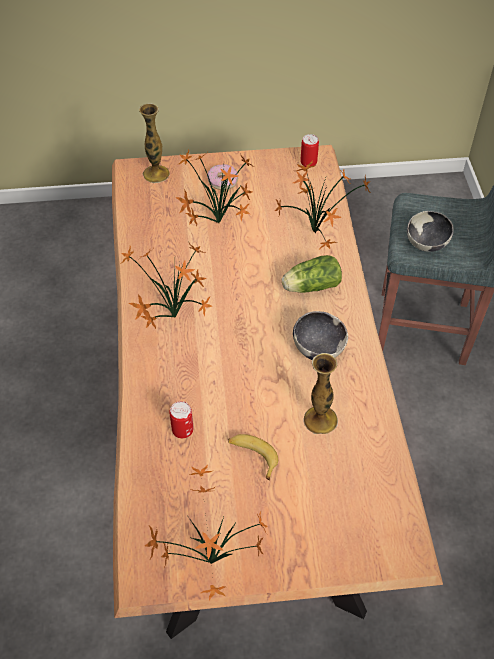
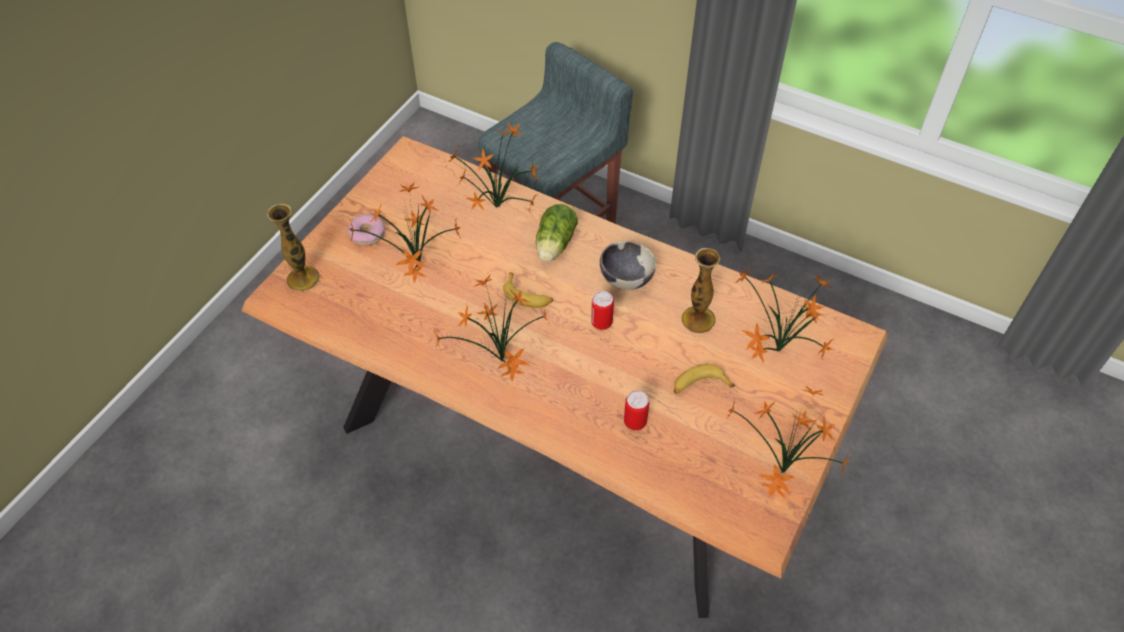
camera: 55 degrees left, 0 degrees up
can [300,134,319,167] -> can moved to [591,291,614,330]
bowl [407,211,454,252] -> none
none -> banana [503,272,553,308]
none -> potted plant [735,266,833,363]

